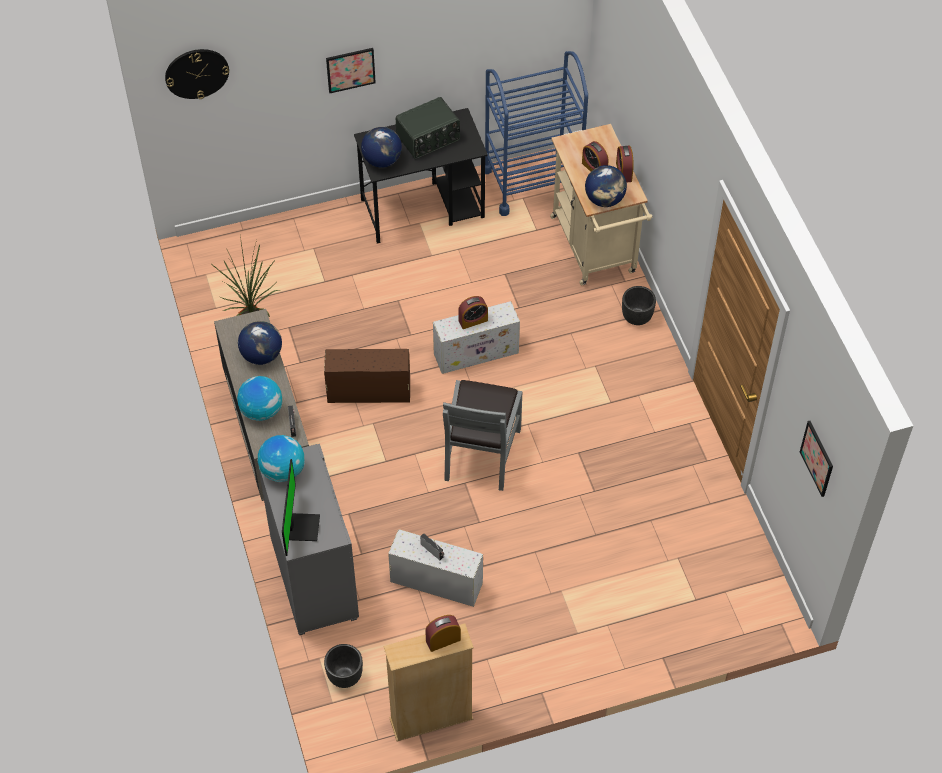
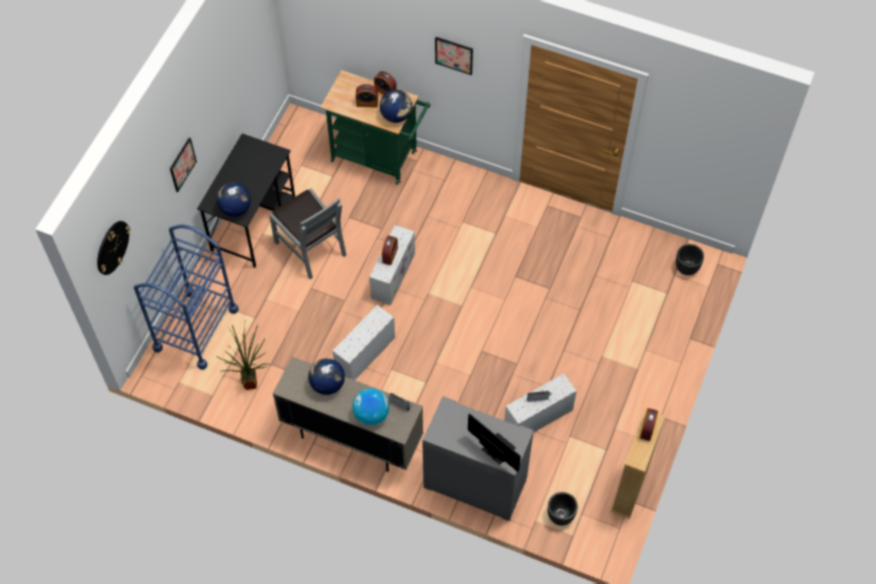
camera: 50 degrees left, 5 degrees up
globe [258,435,305,482] -> none
brown storage box [324,349,410,403] -> white storage box [333,305,395,380]
radio [396,97,460,159] -> none
grey chair [443,380,522,491] -> grey chair moved to [269,188,347,279]
blue cart [485,51,588,216] -> blue cart moved to [134,224,238,370]
beige cart [550,124,653,285] -> green cart [320,70,430,185]
black planter [622,286,656,325] -> black planter moved to [676,244,704,275]
picture [800,421,833,497] -> picture moved to [435,37,473,75]

